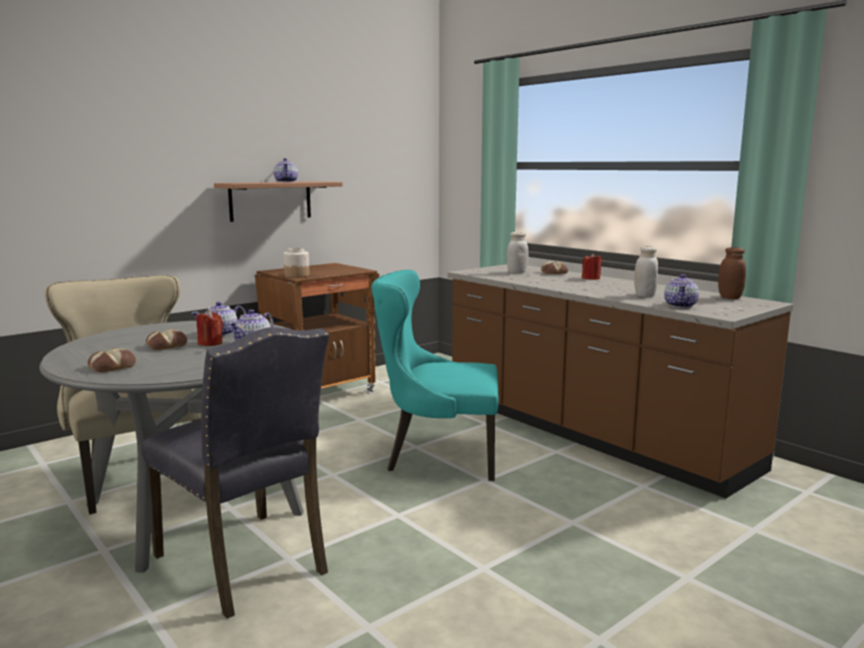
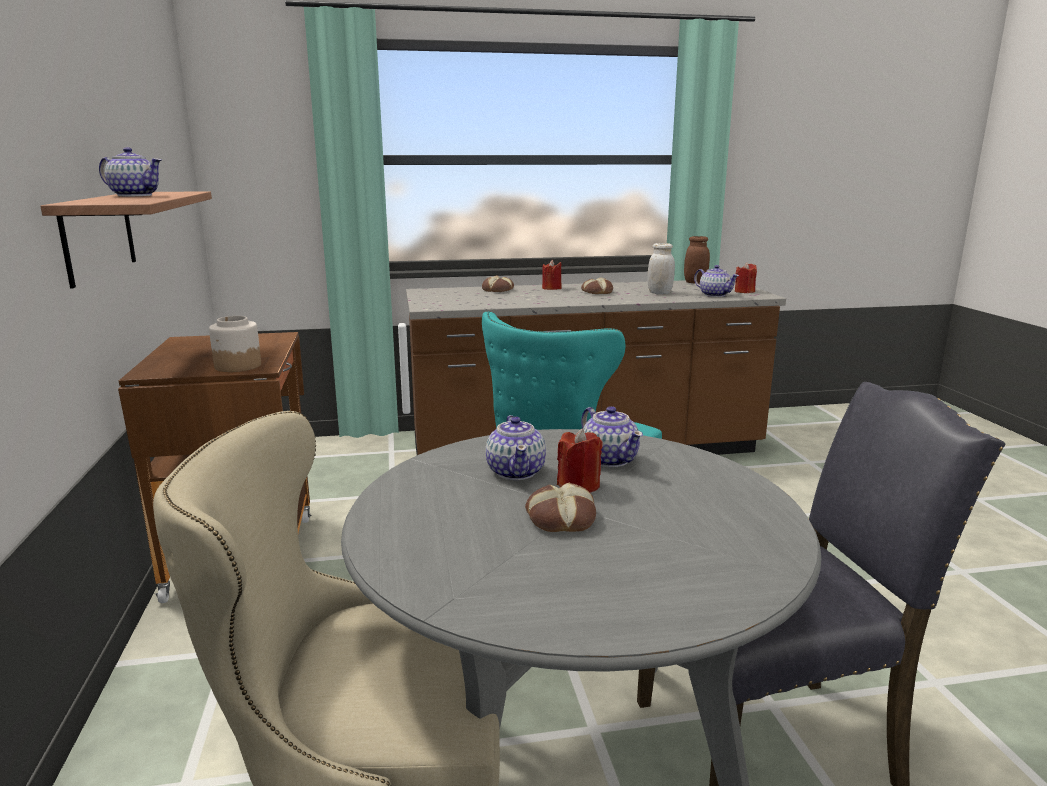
camera: 60 degrees left, 5 degrees up
bread [88,348,136,372] -> bread moved to [581,278,613,294]
white jar [507,232,528,274] -> none
none -> red candle [735,262,757,293]

